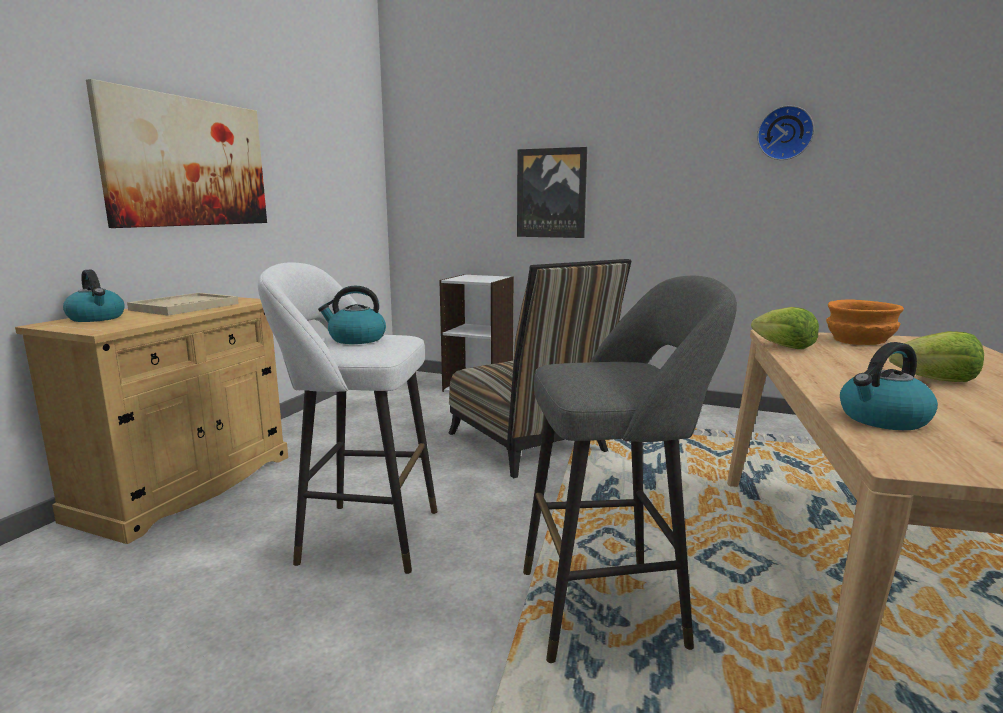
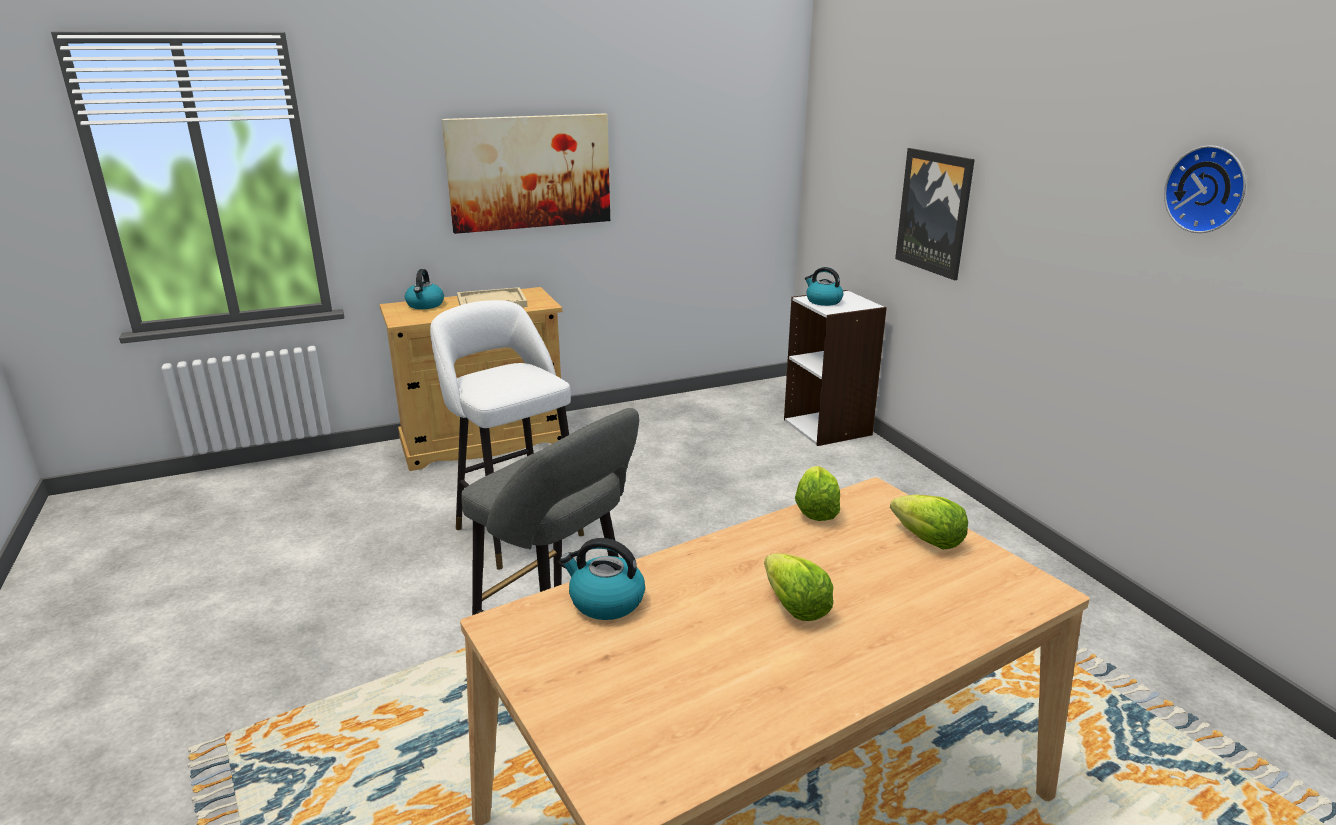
camera: 45 degrees right, 10 degrees up
kettle [318,286,386,344] -> kettle moved to [805,267,843,306]
chair [449,259,631,478] -> none
orange bowl [826,300,904,345] -> lettuce [890,494,968,550]

